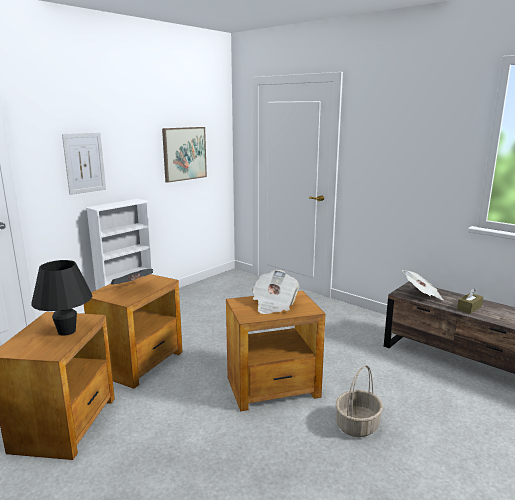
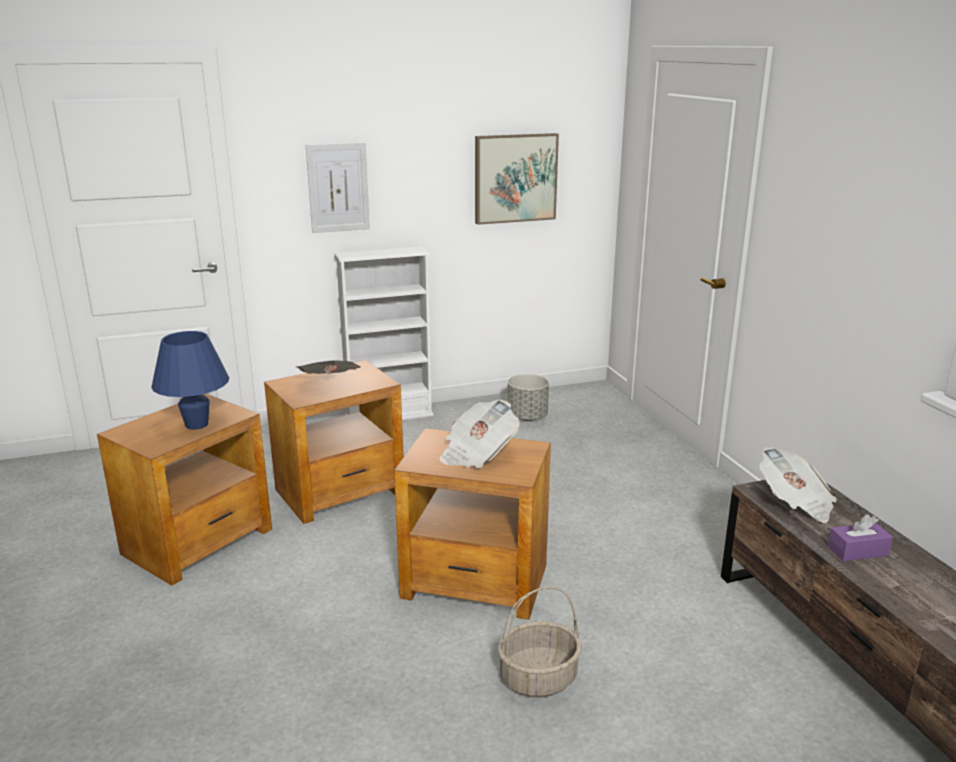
camera: 30 degrees right, 5 degrees up
black table lamp [31,260,92,336] -> blue table lamp [151,331,229,430]
brown tissue box [457,288,483,314] -> purple tissue box [827,514,893,561]
none -> grey planter [507,374,549,421]

